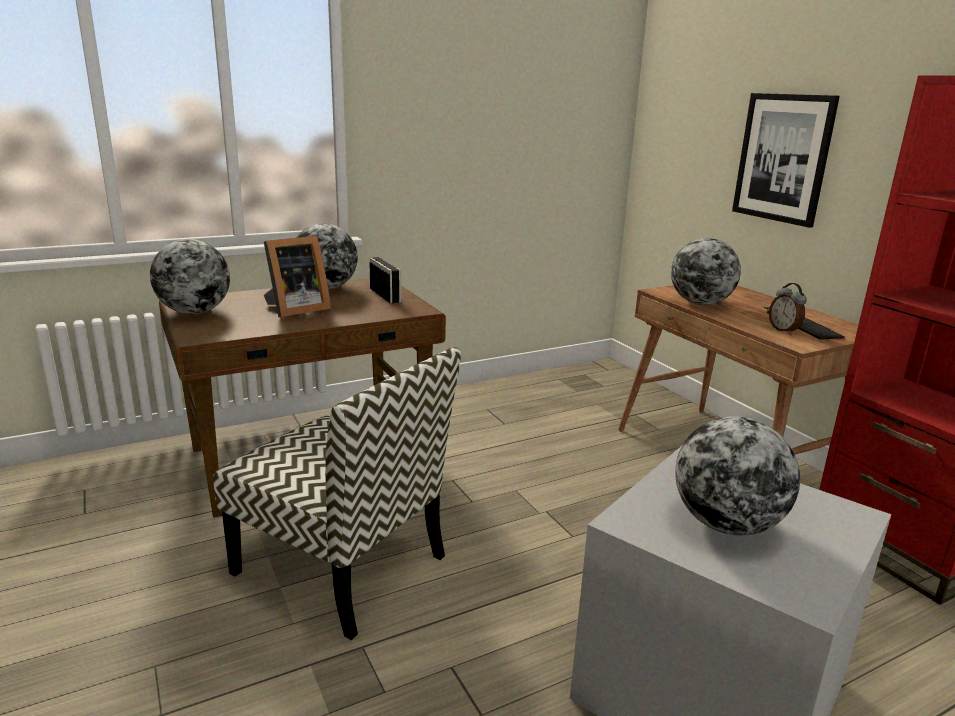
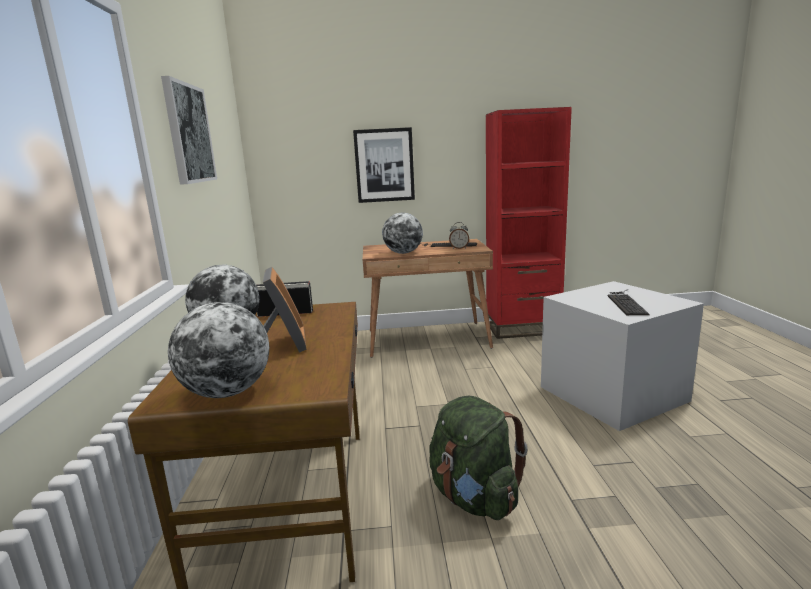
camera: 65 degrees left, 5 degrees down
chair [213,347,461,640] -> green backpack [429,396,528,520]
globe [675,416,800,536] -> keyboard [608,289,649,315]
none -> picture [161,76,217,185]

